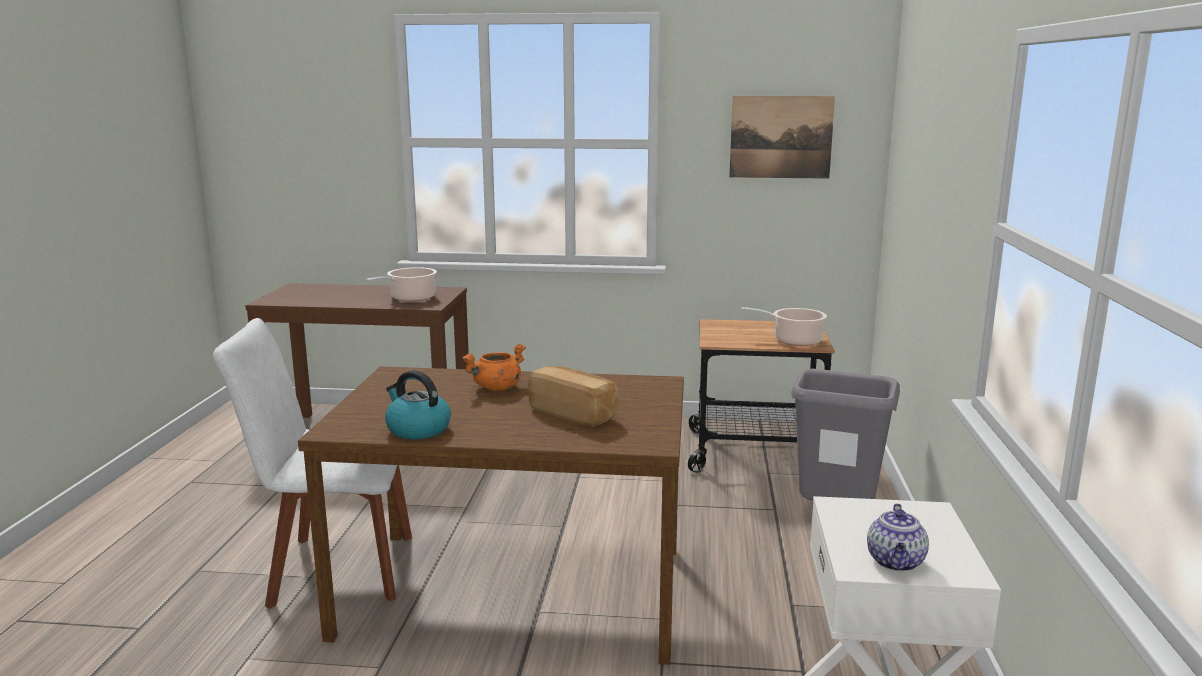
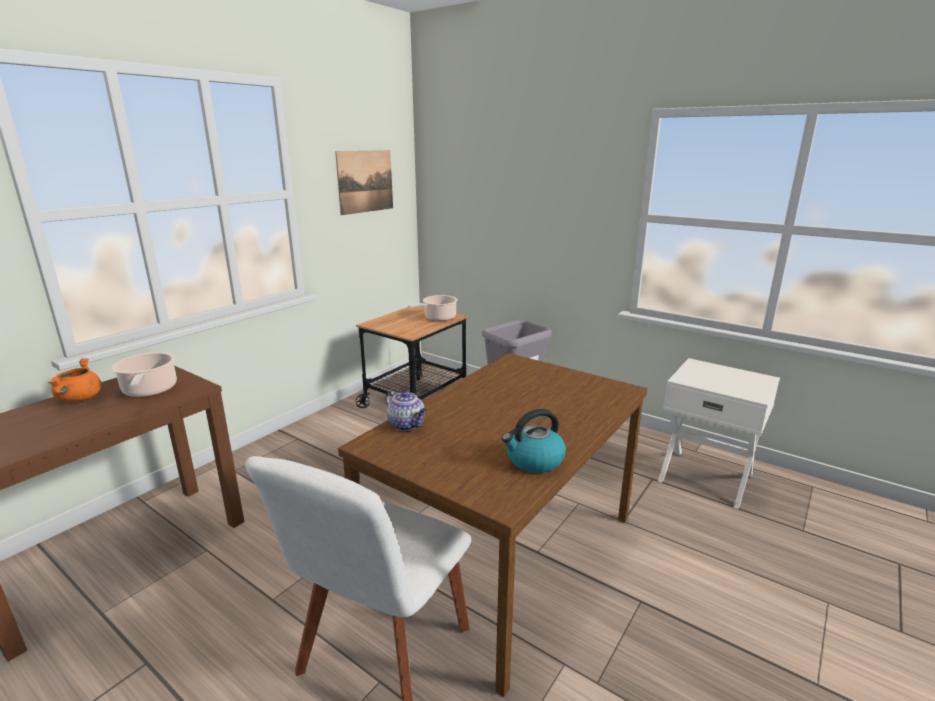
camera: 60 degrees left, 5 degrees up
orange cooking pot [462,344,526,391] -> orange cooking pot moved to [48,358,102,402]
bread [528,366,618,427] -> none
teapot [867,503,929,571] -> teapot moved to [385,390,427,431]

